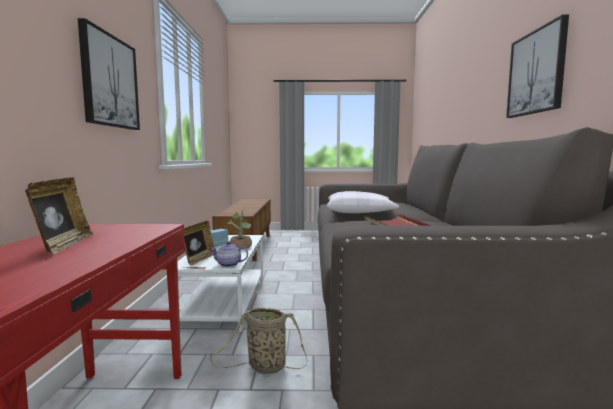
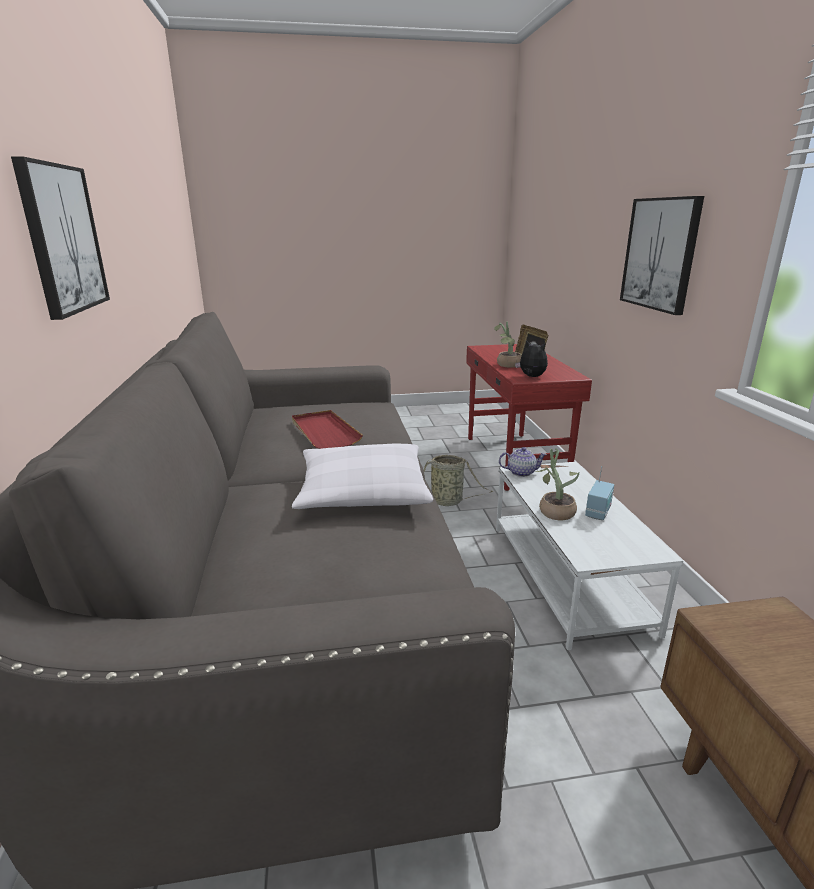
camera: 170 degrees right, 15 degrees up
picture frame [184,221,214,265] -> none
none -> potted plant [494,321,521,368]
none -> plush toy [515,341,548,377]

